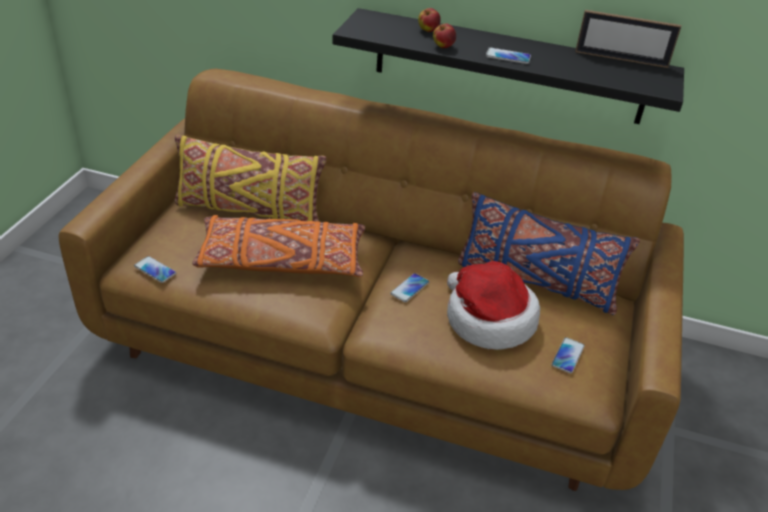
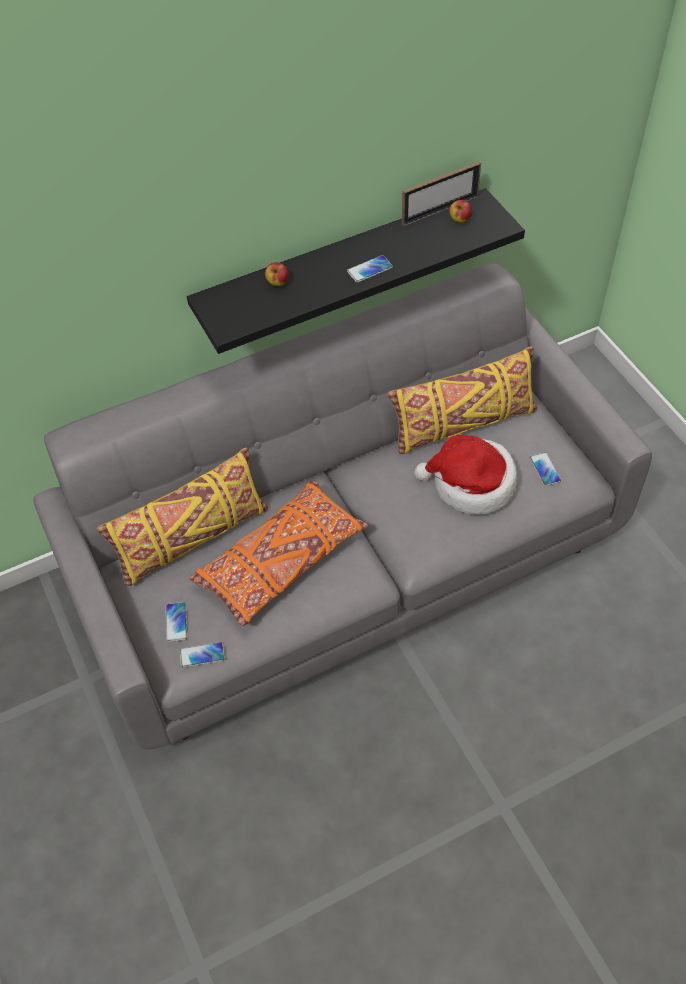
camera: 40 degrees left, 15 degrees up
brown sofa [59,69,684,491] -> grey sofa [33,263,652,750]
phone [390,273,429,302] -> phone moved to [166,602,187,642]
apple [433,24,456,48] -> apple moved to [449,200,472,223]
blue pillow [458,192,640,315] -> yellow pillow [388,346,537,454]

